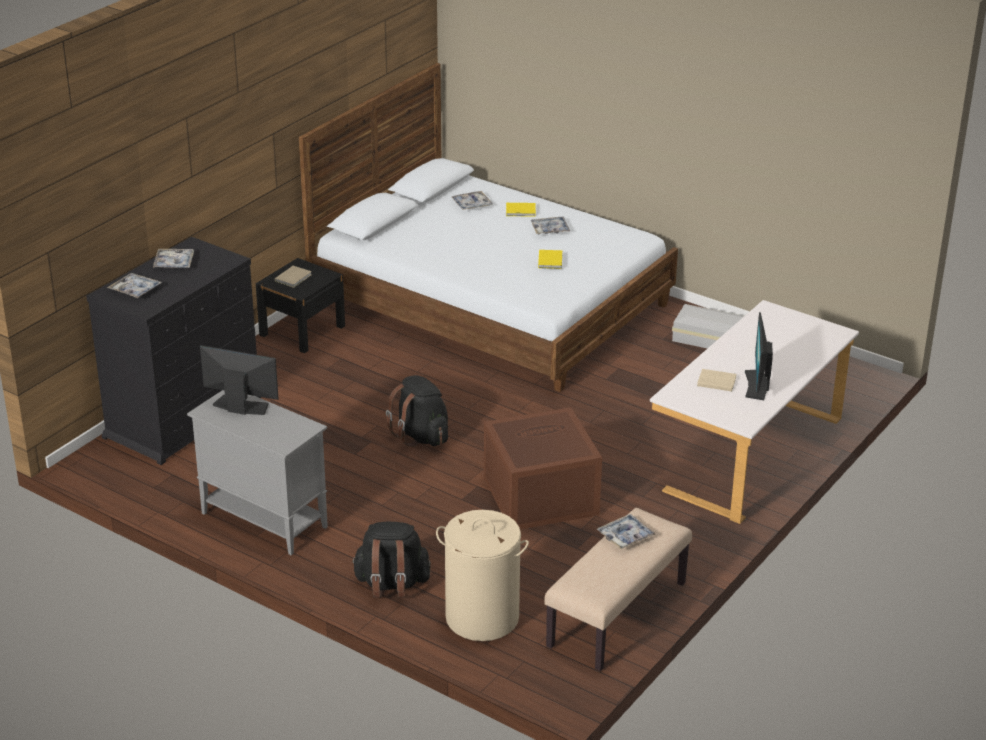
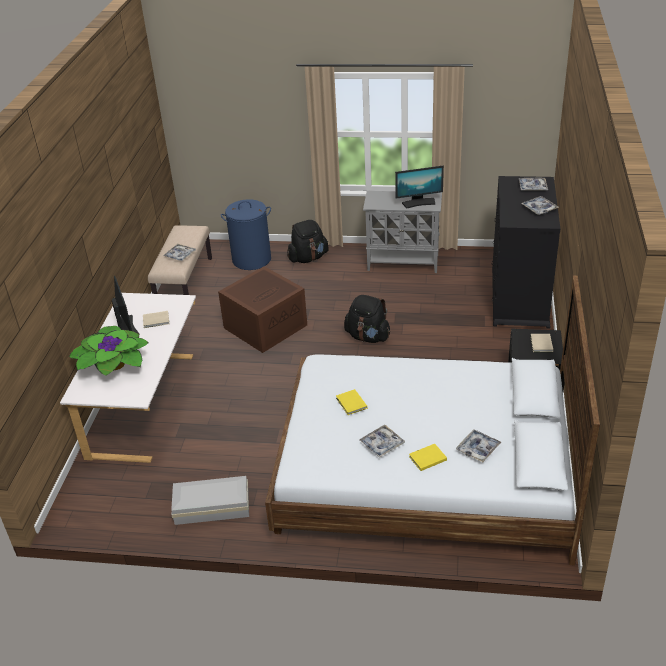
camera: 155 degrees right, 5 degrees up
beige laundry basket [436,510,529,641] -> blue laundry basket [221,199,271,270]
none -> potted plant [69,326,148,376]

